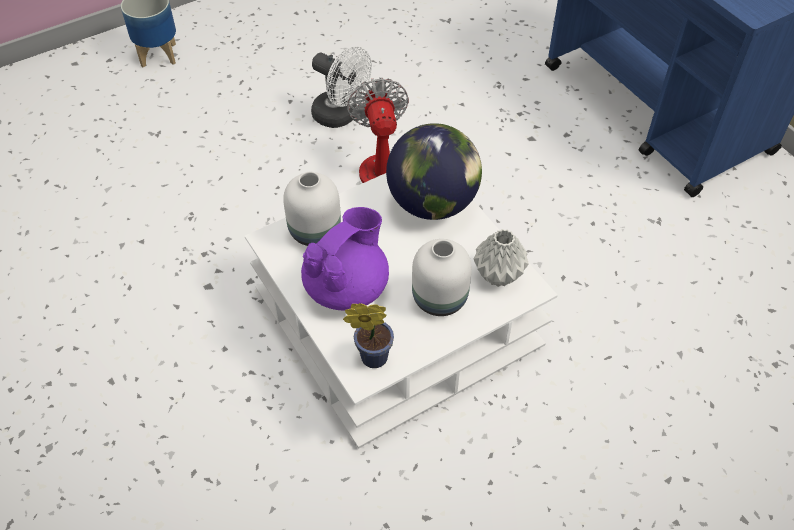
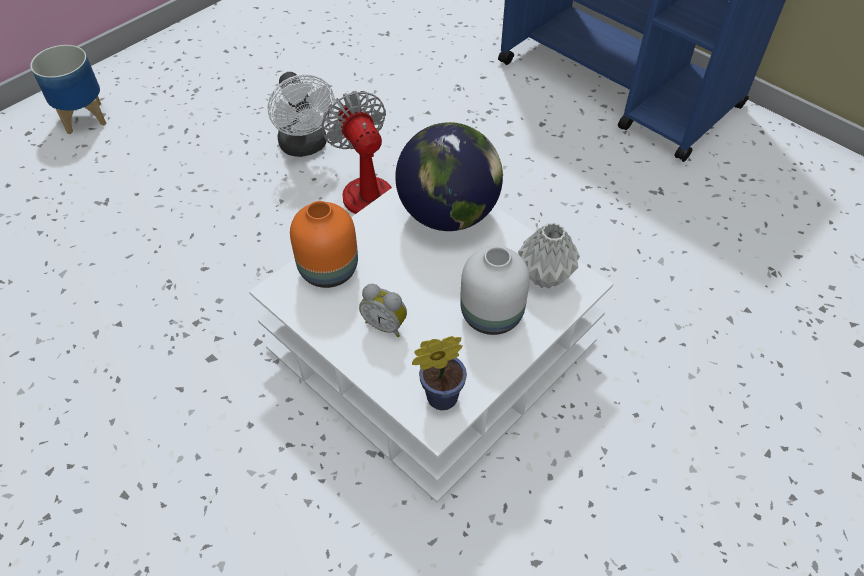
camera: 15 degrees left, 0 degrees up
white vase [283,172,341,246] -> orange vase [290,201,358,288]
purple teapot [301,207,389,310] -> alarm clock [359,284,407,337]
white fan [311,46,372,128] -> white fan turned 45 degrees clockwise [268,72,335,157]

